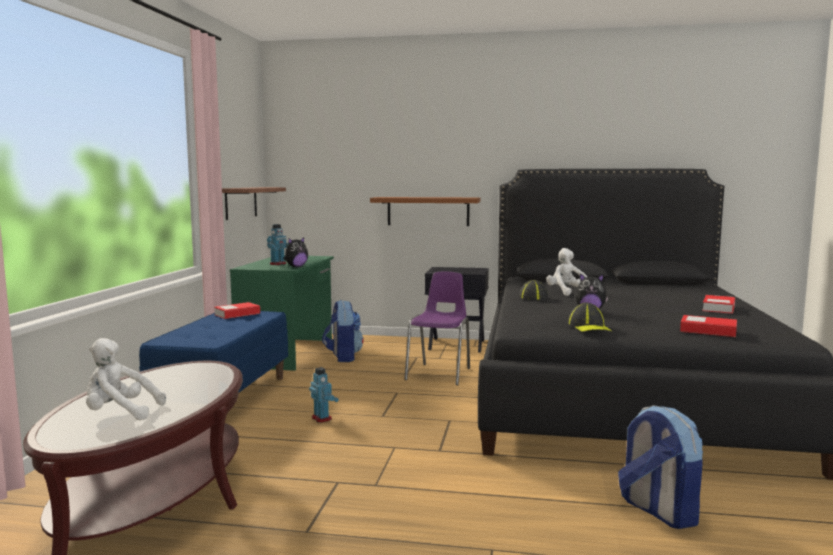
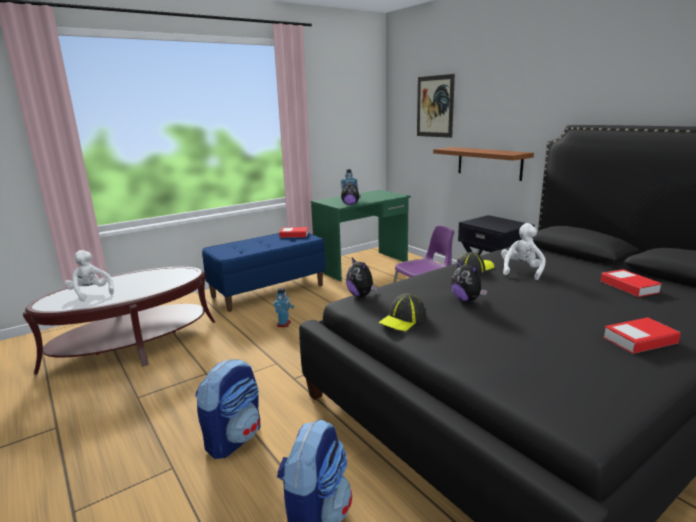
camera: 45 degrees right, 10 degrees up
shelf [222,187,286,220] -> none
backpack [322,300,364,362] -> backpack moved to [195,359,260,459]
book [680,315,737,337] -> book moved to [600,269,662,297]
none -> plush toy [346,257,377,297]
none -> picture [417,74,455,138]

